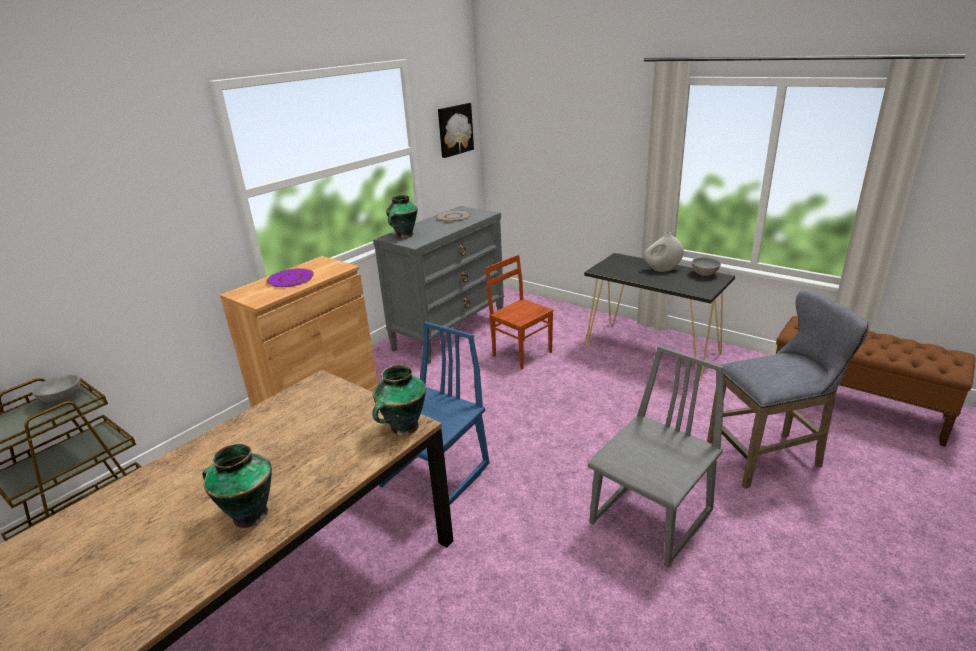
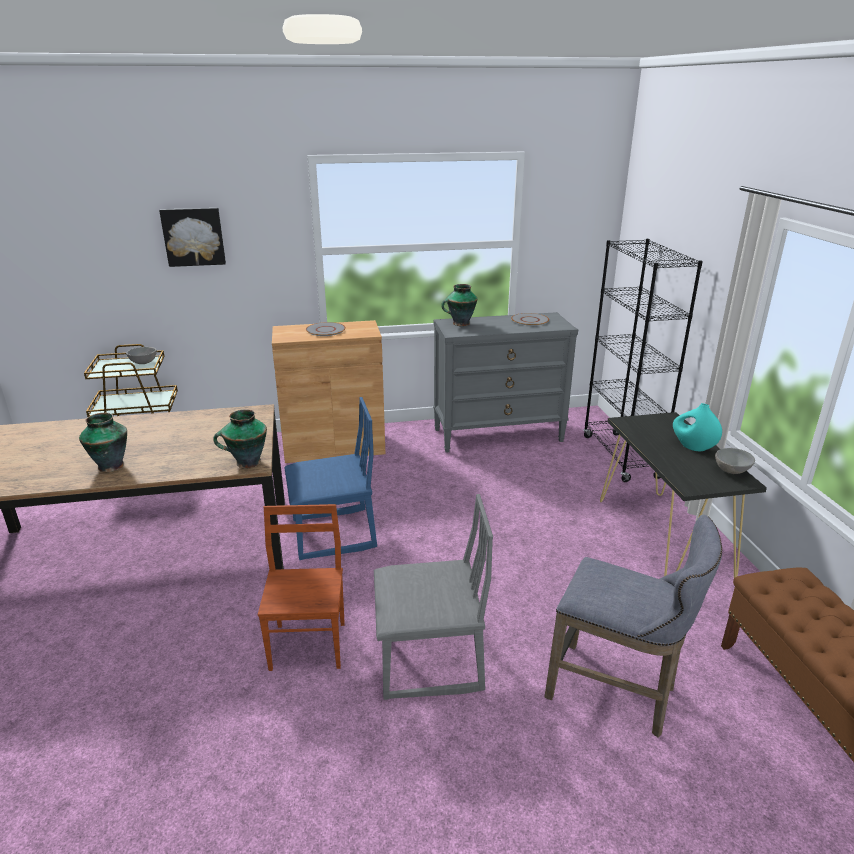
camera: 40 degrees right, 0 degrees up
purple plate [267,268,314,287] -> grey plate [306,322,346,336]
picture [438,103,474,158] -> picture moved to [159,208,226,267]
brown chair [486,255,554,370] -> brown chair moved to [258,504,345,671]
white vase [644,232,684,272] -> turquoise vase [673,403,722,451]
none -> black bookcase [583,239,703,482]

